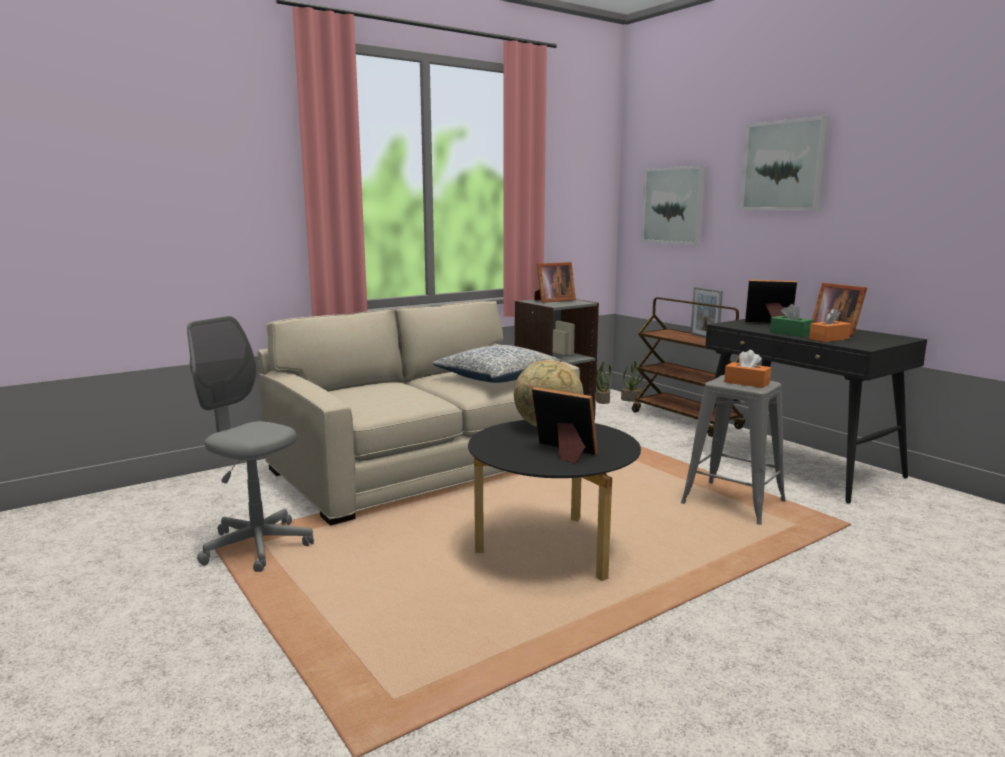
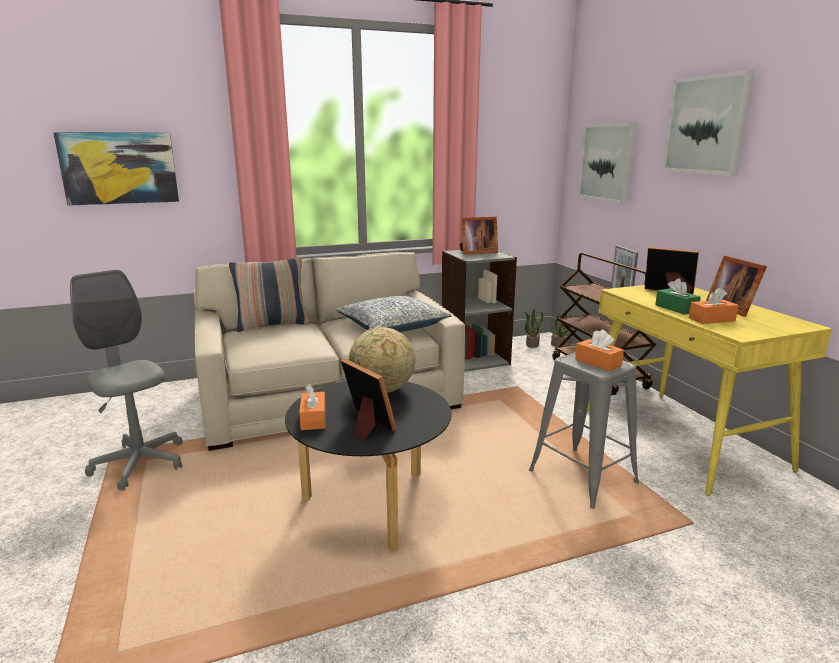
camera: 15 degrees right, 5 degrees up
black desk [705,319,927,504] -> yellow desk [587,285,832,496]
none -> picture [53,132,179,206]
none -> pillow [229,257,310,332]
none -> orange tissue box [299,384,326,430]

